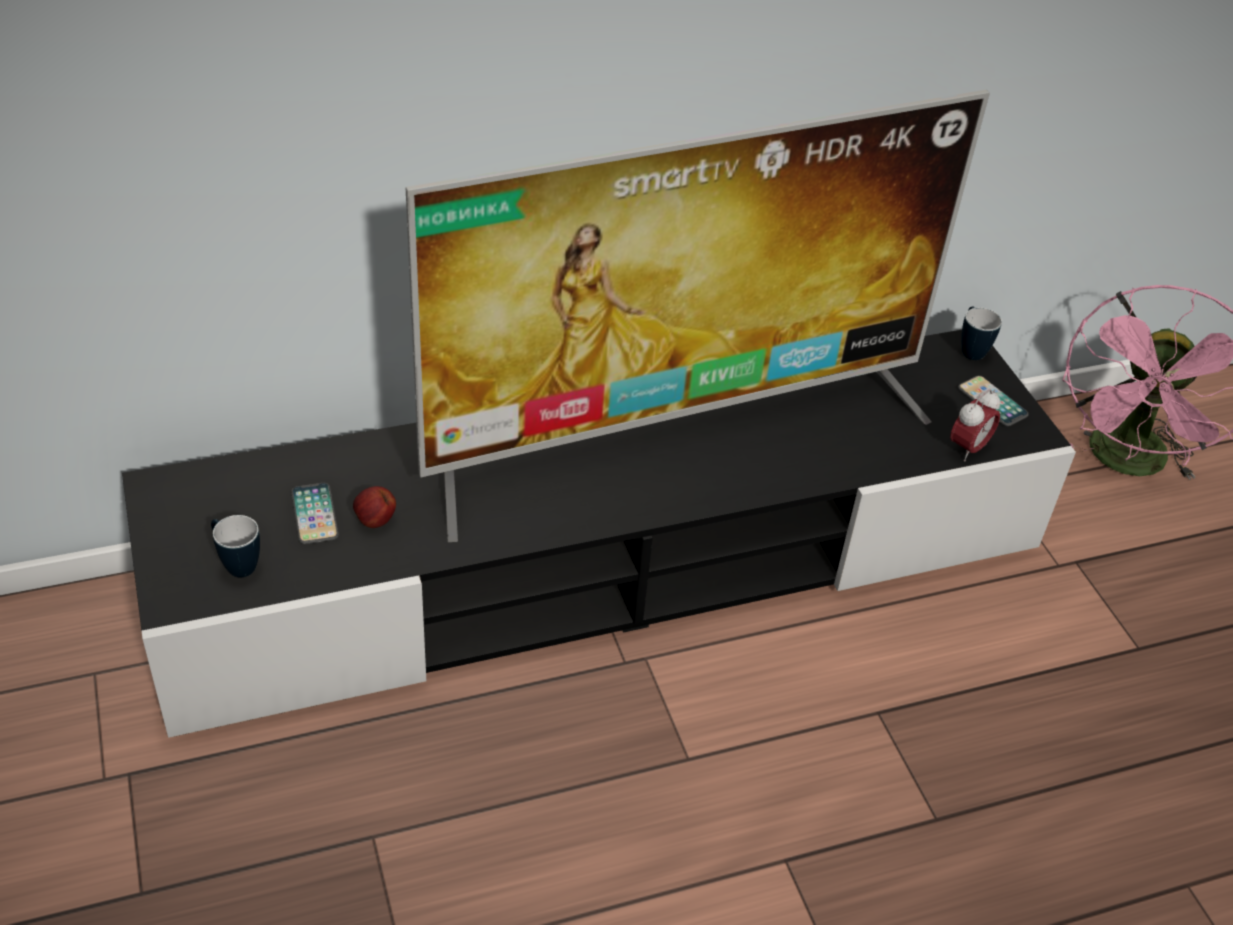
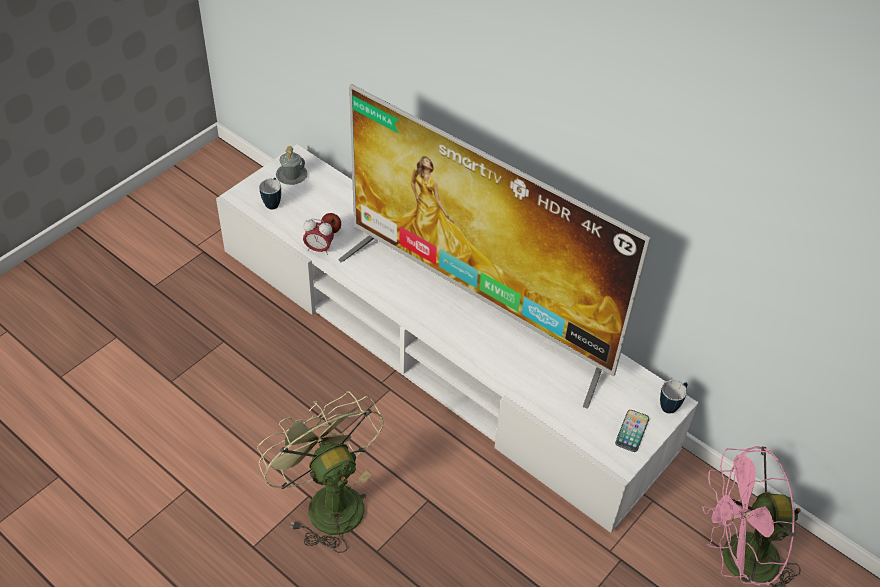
camera: 60 degrees right, 5 degrees up
black tv stand [122,330,1076,738] -> white tv stand [216,144,699,533]
phone [291,483,339,544] -> none
alarm clock [950,389,1000,462] -> alarm clock moved to [303,219,334,255]
none -> green fan [257,391,384,553]
none -> grey mug [276,146,308,185]

